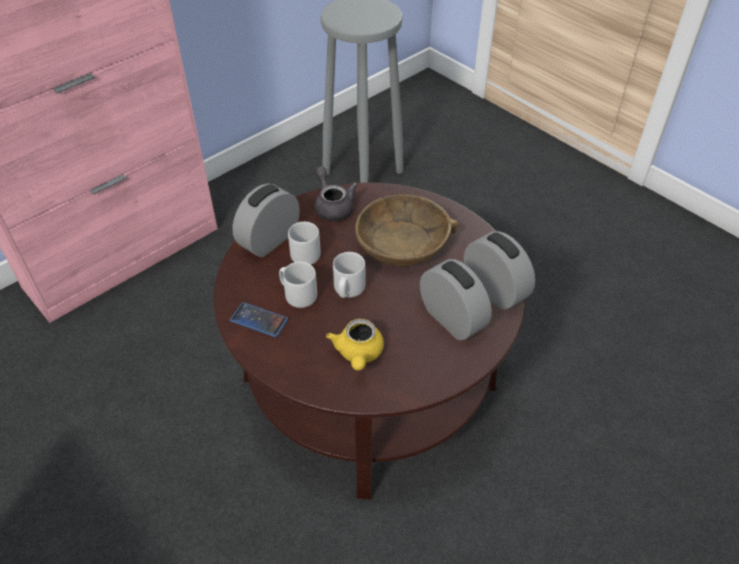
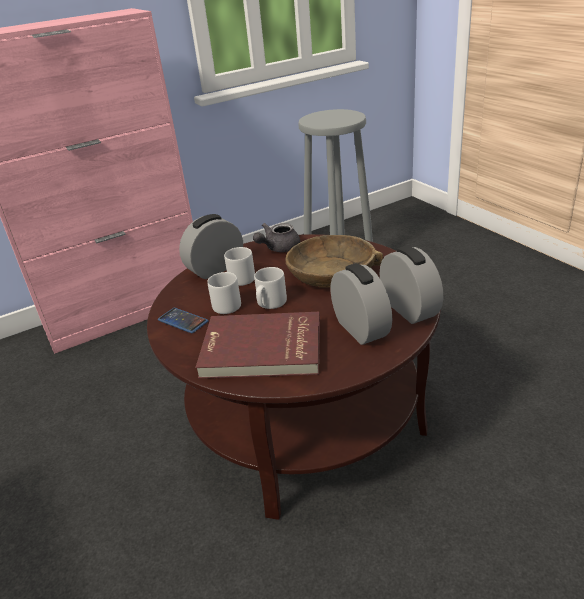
camera: 15 degrees right, 15 degrees down
grey teapot [315,166,358,221] -> grey teapot turned 120 degrees counterclockwise [253,223,300,252]
yellow teapot [326,319,384,371] -> red book [196,312,320,379]

